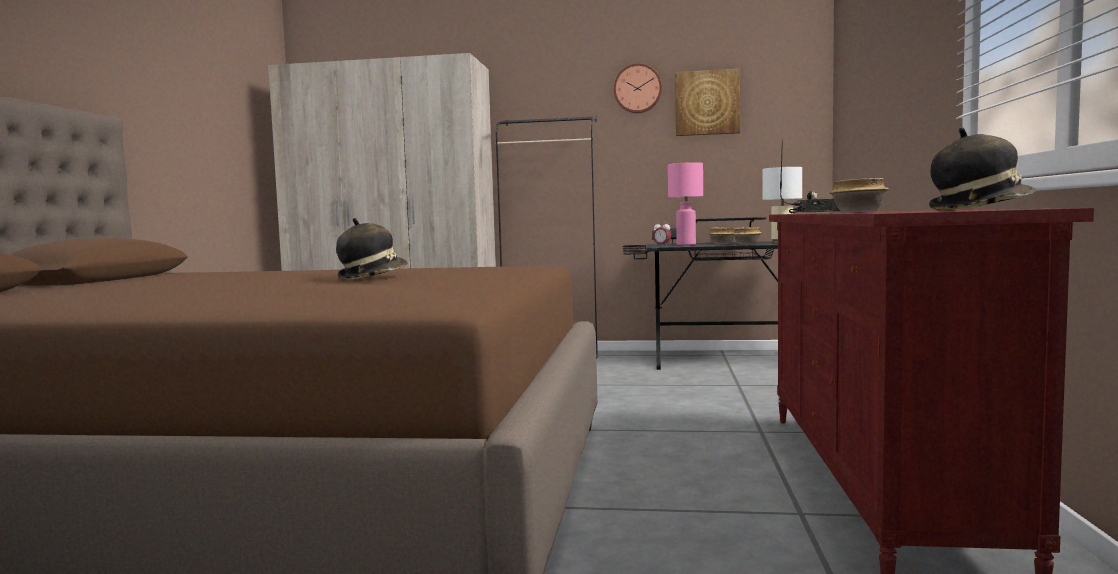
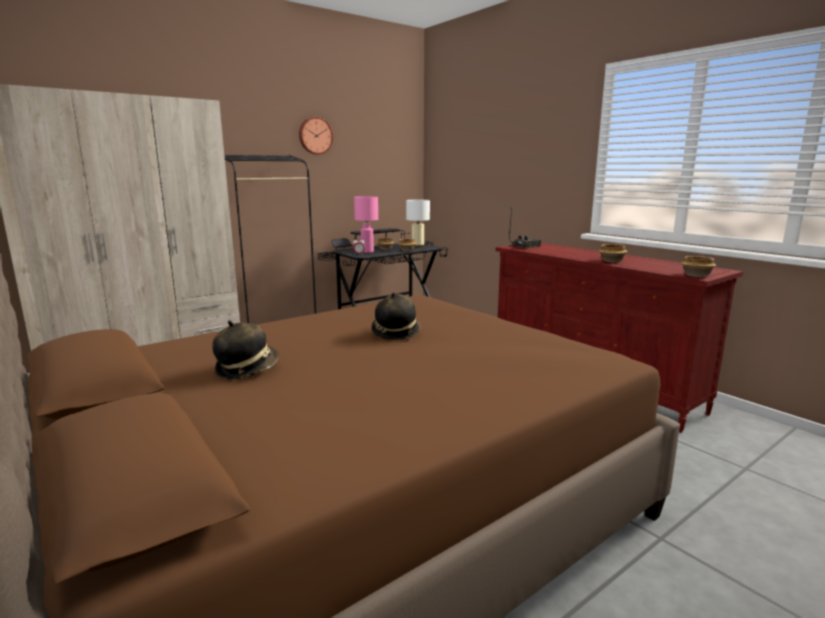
camera: 45 degrees left, 10 degrees up
picture [675,69,740,136] -> none
hat [929,128,1036,210] -> hat moved to [212,320,279,380]
none -> bowl [681,256,716,277]

